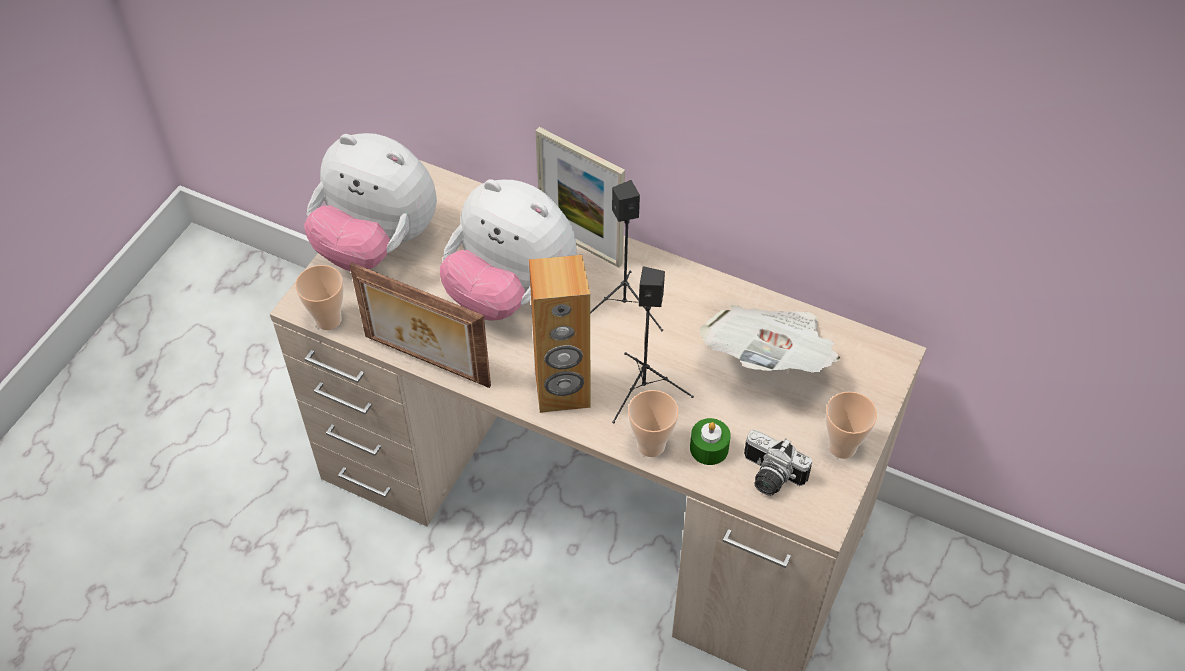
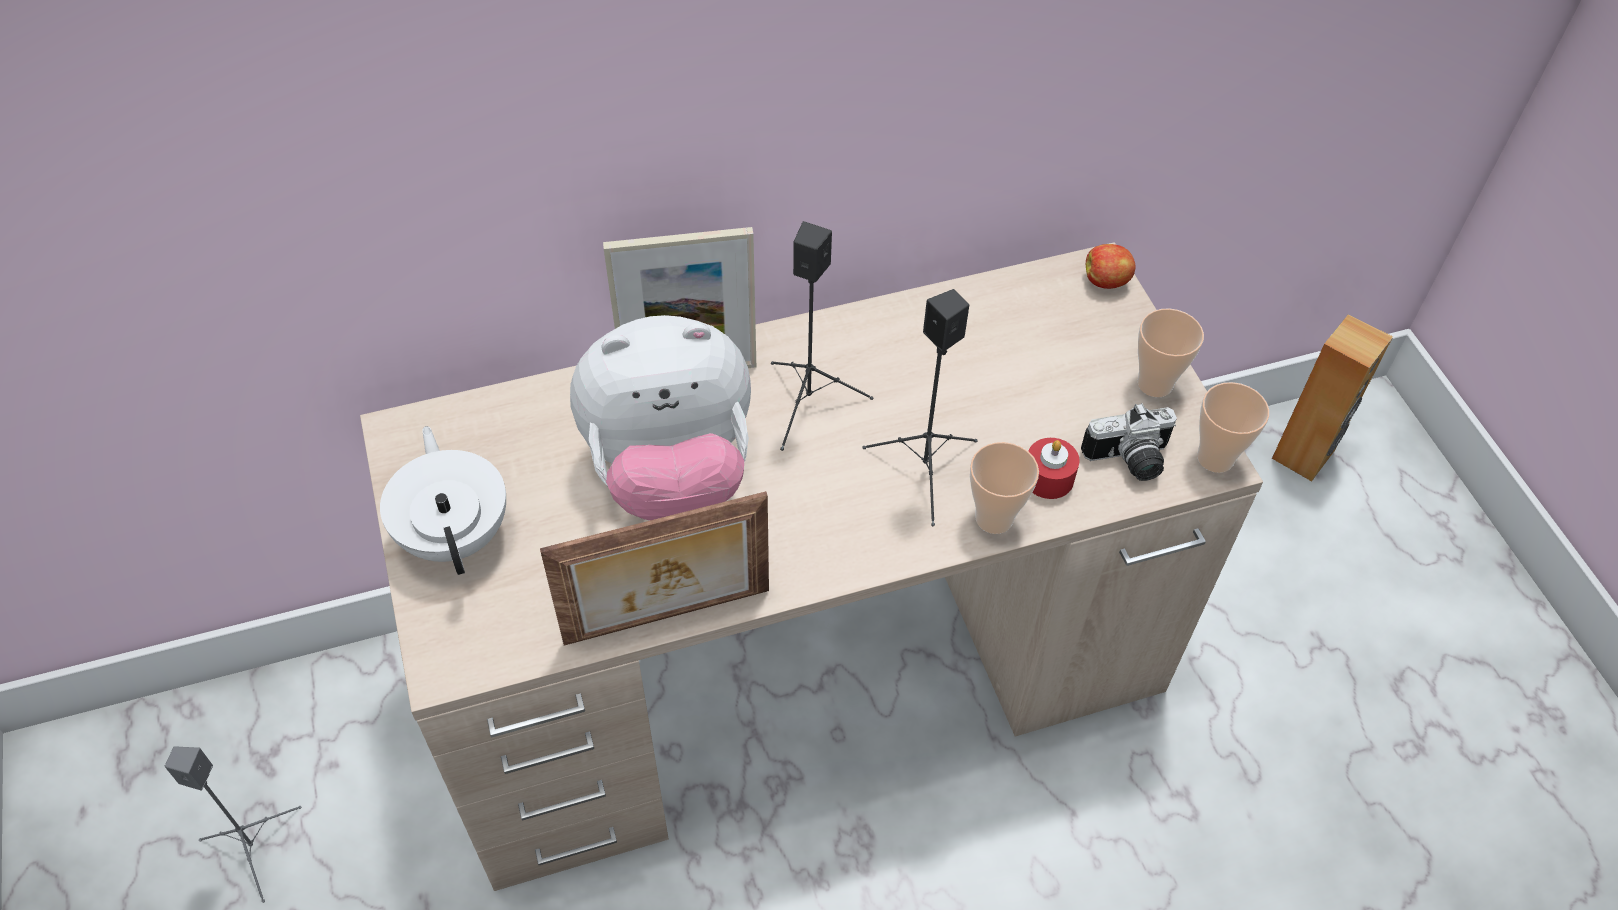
camera: 45 degrees left, 0 degrees up
cup [295,265,344,330] -> cup moved to [1197,382,1269,473]
plush toy [304,133,437,271] -> white teapot [380,426,506,575]
brown speaker [529,255,590,413] -> brown speaker moved to [1272,315,1393,481]
green candle [690,418,731,465] -> red candle [1029,438,1080,499]
newspaper [700,305,840,373] -> none
none -> grey speaker [165,746,301,903]
none -> apple [1086,244,1135,289]

